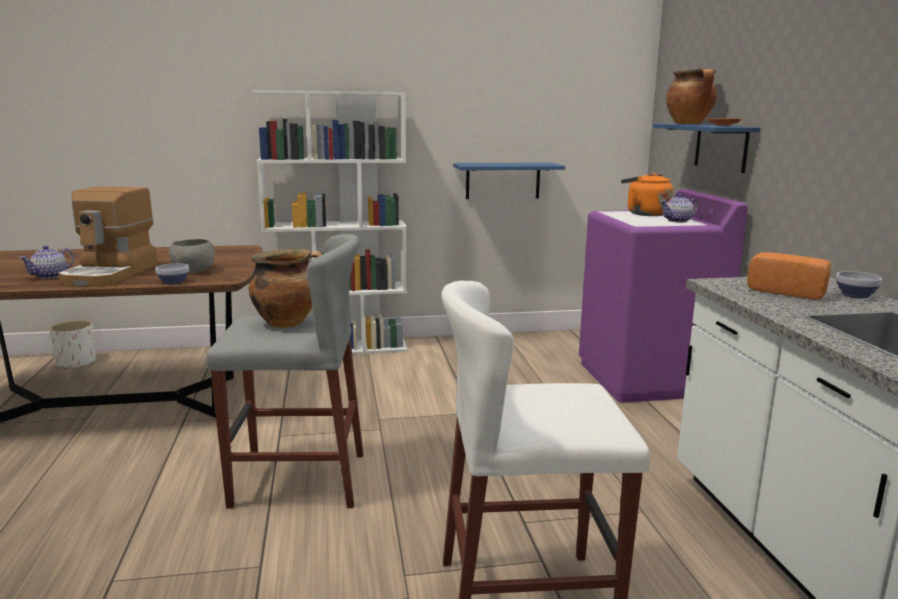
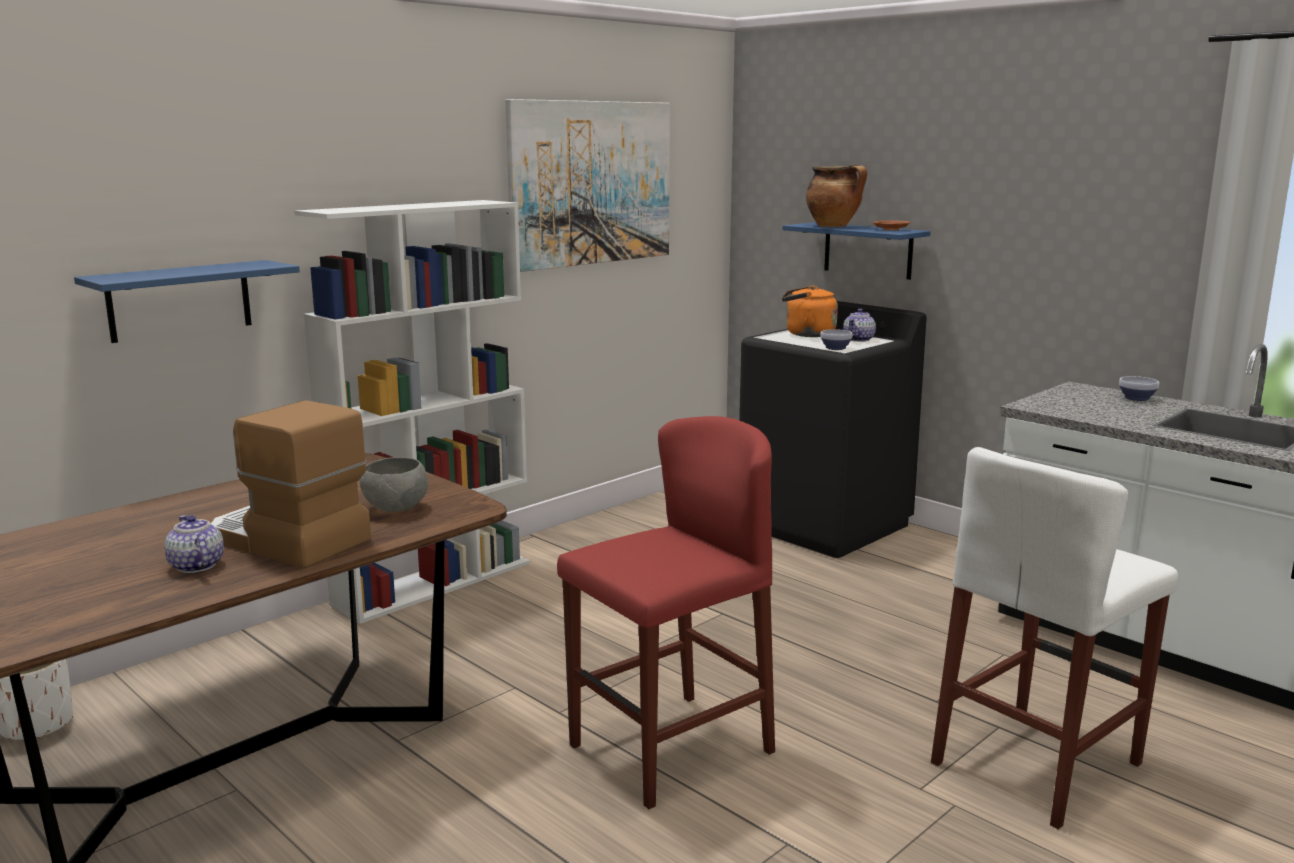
camera: 35 degrees left, 0 degrees up
teapot [20,245,74,279] -> teapot turned 150 degrees clockwise [165,515,224,573]
coffee machine [58,186,158,287] -> coffee machine turned 150 degrees clockwise [210,400,371,568]
bowl [156,263,189,285] -> bowl moved to [820,329,852,350]
grey stool [206,234,363,509] -> red stool [557,416,775,809]
cooking pot [249,249,322,328] -> none
blue shelf [453,163,565,199] -> blue shelf moved to [74,260,300,343]
purple washing machine [579,189,748,403] -> black washing machine [739,301,927,558]
bread [747,252,831,300] -> none
none -> picture [505,99,670,272]

